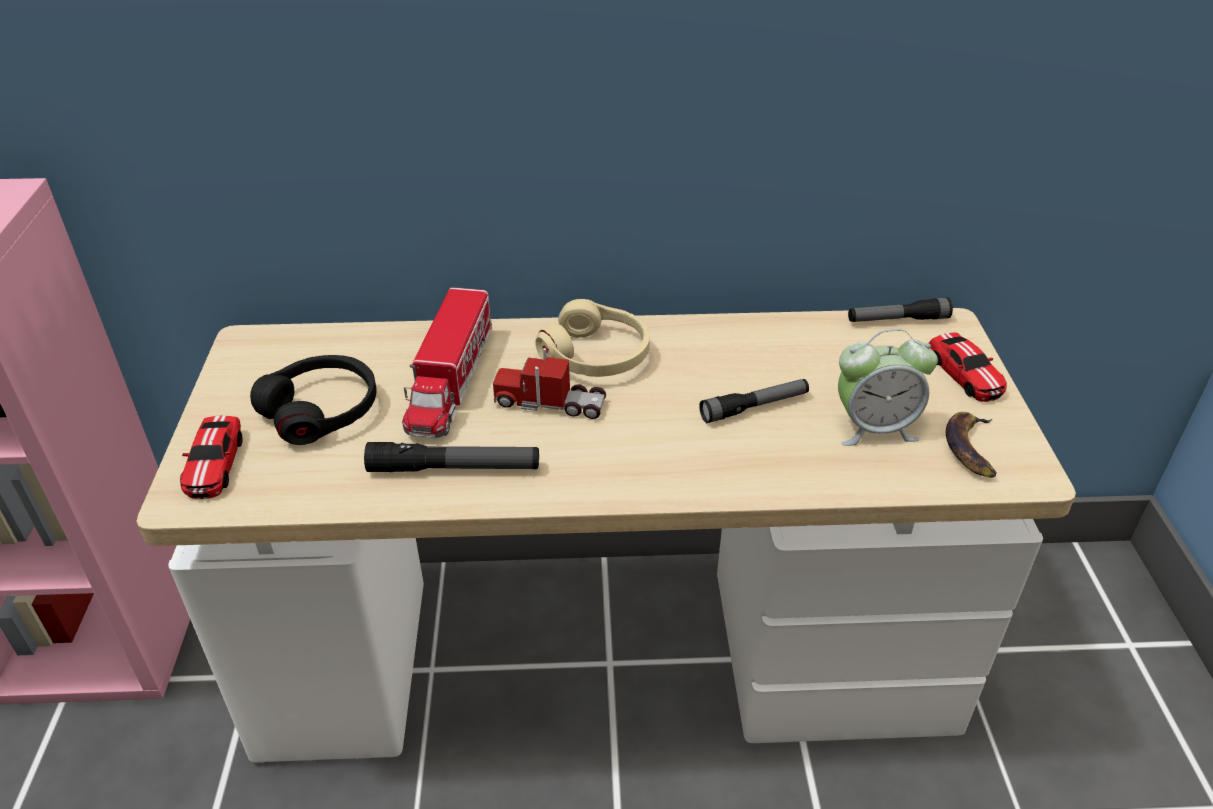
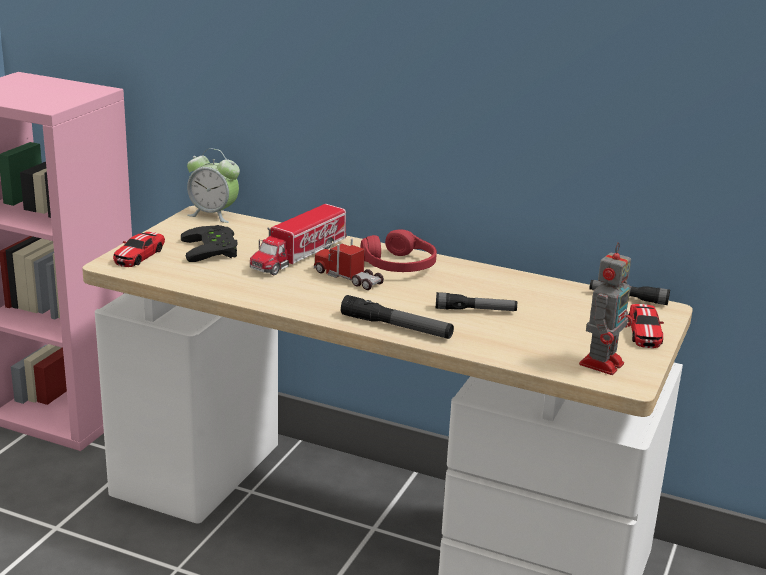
camera: 25 degrees right, 15 degrees down
black headphones [250,355,377,445] -> black game controller [181,225,237,262]
flashlight [364,442,539,472] -> flashlight moved to [341,295,454,339]
beige headphones [535,299,650,377] -> red headphones [361,229,437,272]
alarm clock [838,329,938,446] -> alarm clock moved to [187,148,240,223]
banana [945,412,997,478] -> toy robot [579,242,633,375]

